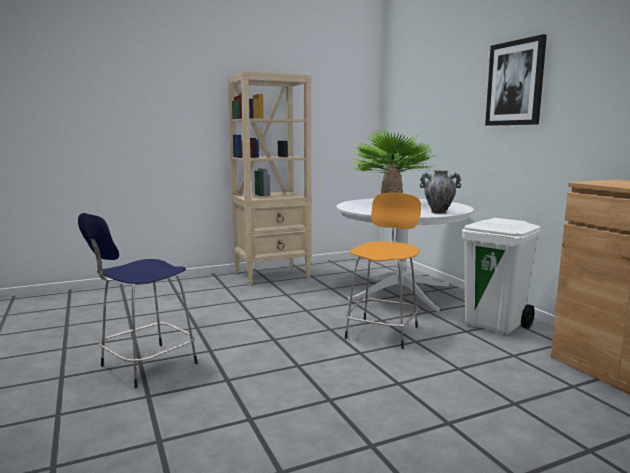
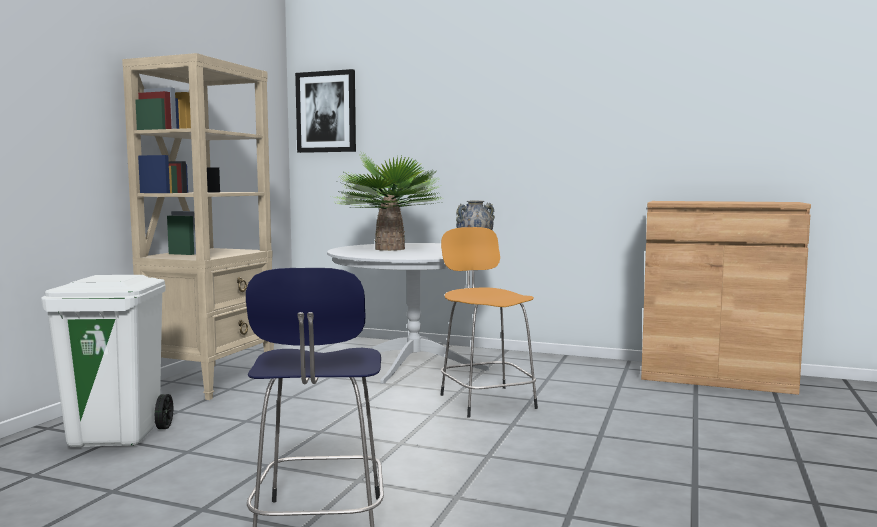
camera: 45 degrees left, 5 degrees down
white trash can [462,218,541,335] -> white trash can moved to [41,275,173,447]
picture [485,34,547,126] -> picture moved to [295,69,356,153]

